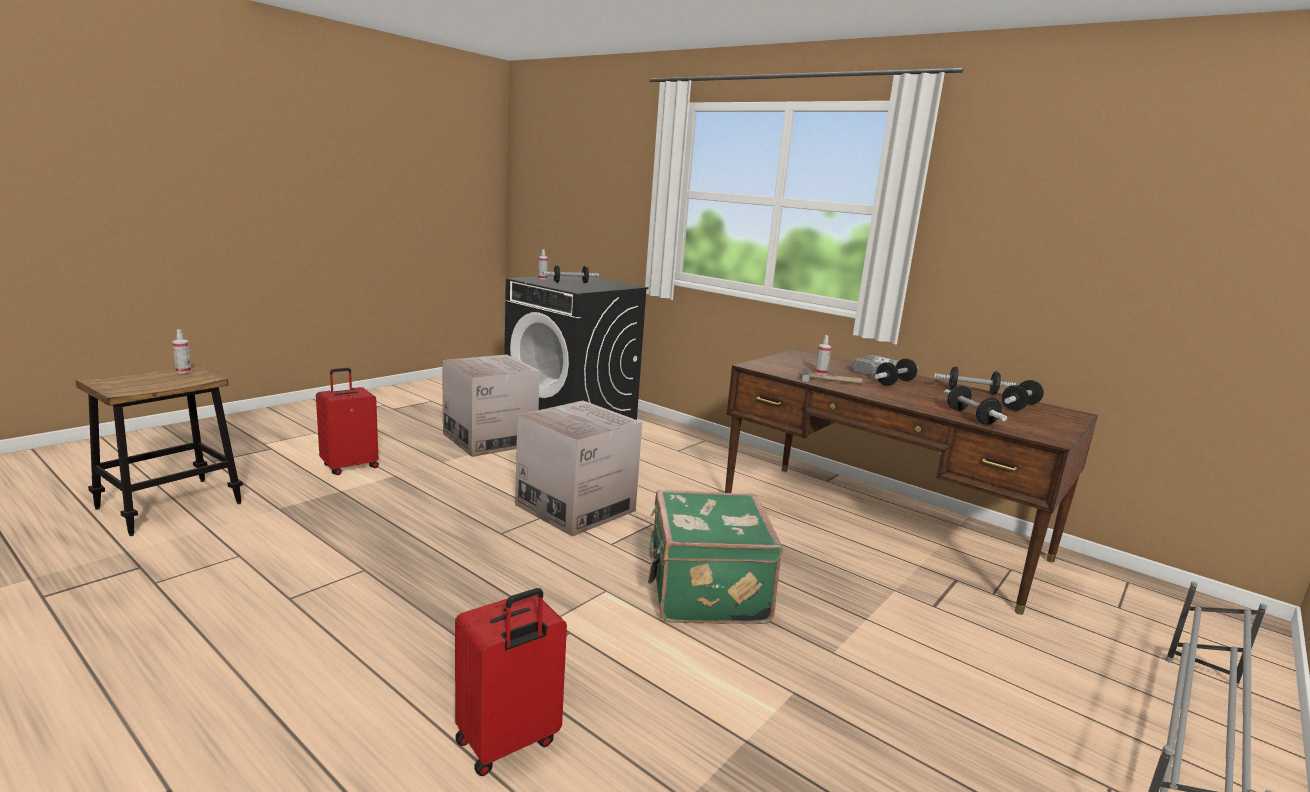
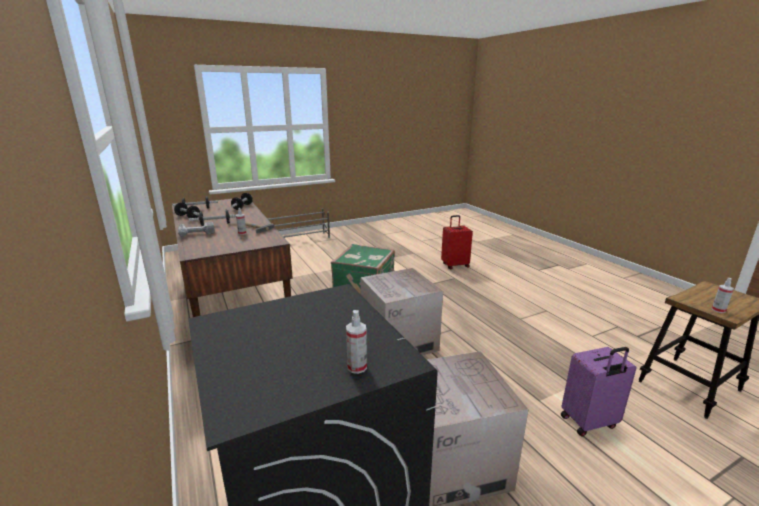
camera: 155 degrees left, 5 degrees up
red suitcase [316,368,379,475] -> purple suitcase [561,347,637,436]
dumbbell [543,265,599,283] -> none

